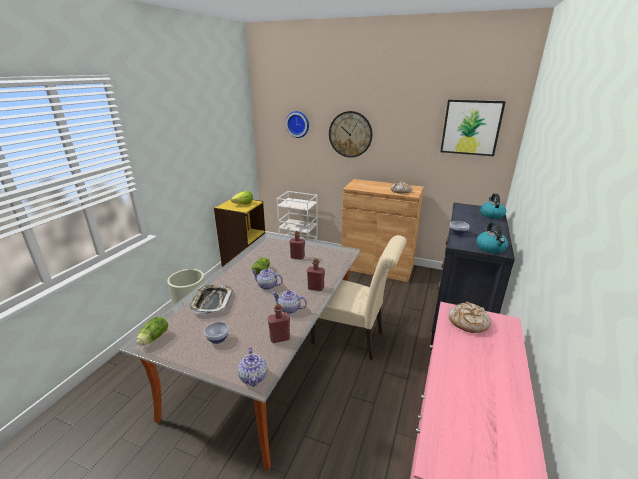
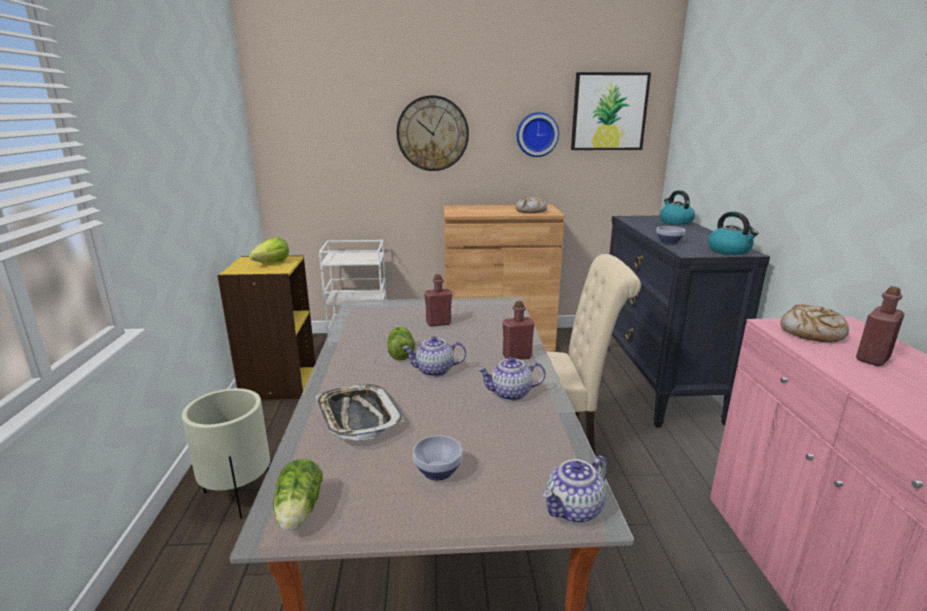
camera: 25 degrees left, 5 degrees down
teapot [238,347,267,387] -> teapot turned 90 degrees clockwise [542,456,608,523]
red bottle [267,304,290,343] -> red bottle moved to [856,286,905,366]
wall clock [286,111,309,138] -> wall clock moved to [517,112,559,157]

